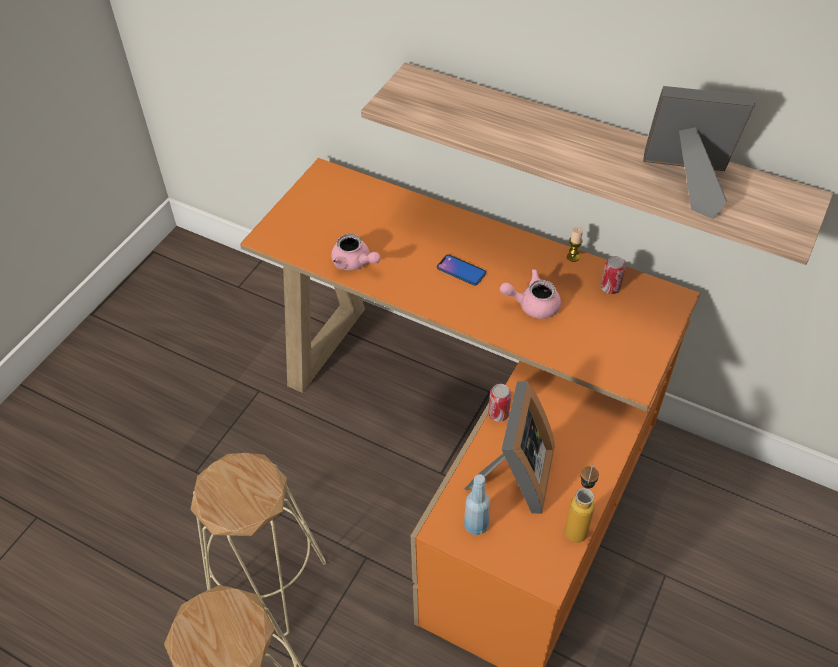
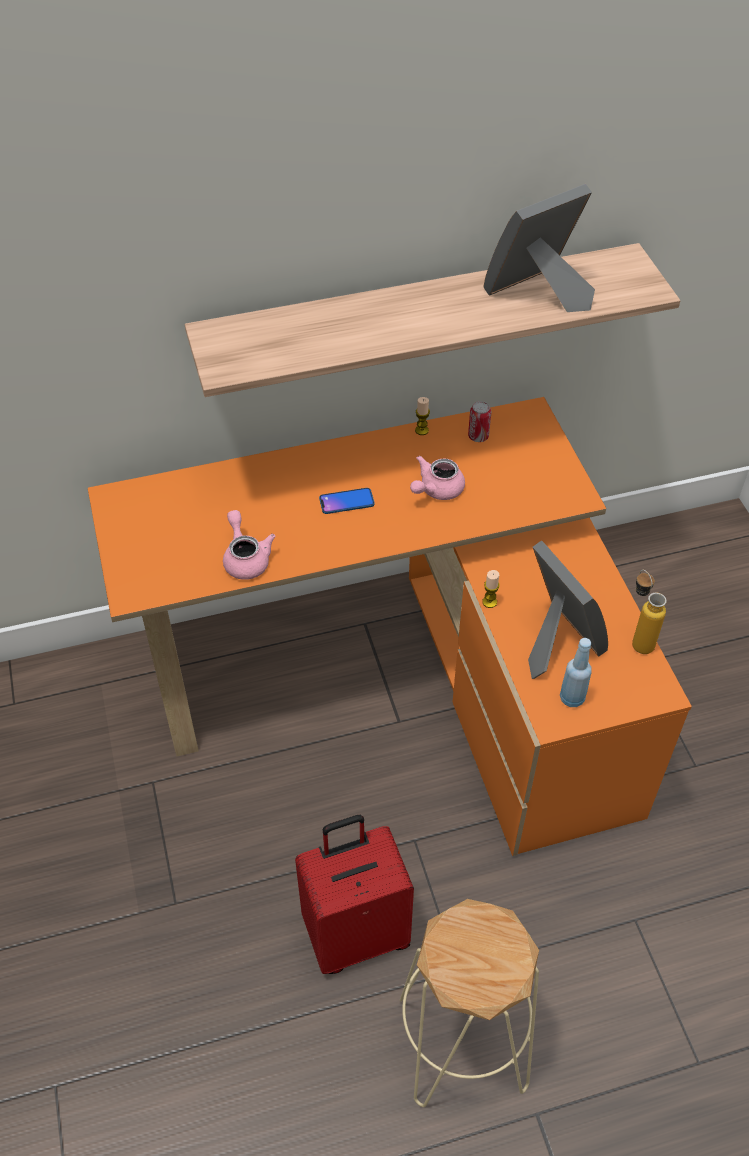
camera: 45 degrees left, 0 degrees up
beige stool [190,453,326,637] -> red suitcase [295,815,414,974]
pink teapot [331,234,381,271] -> pink teapot turned 105 degrees counterclockwise [223,510,275,580]
can [488,384,511,422] -> candle [482,570,500,608]

